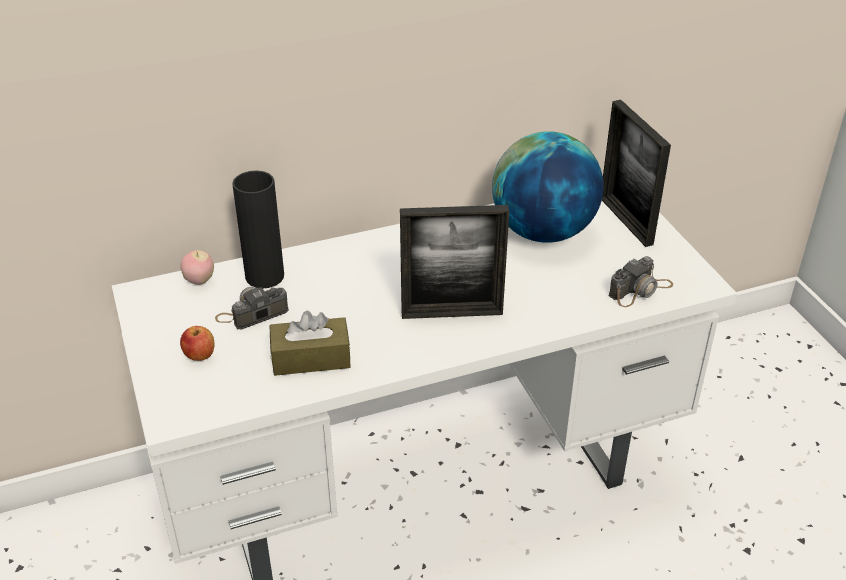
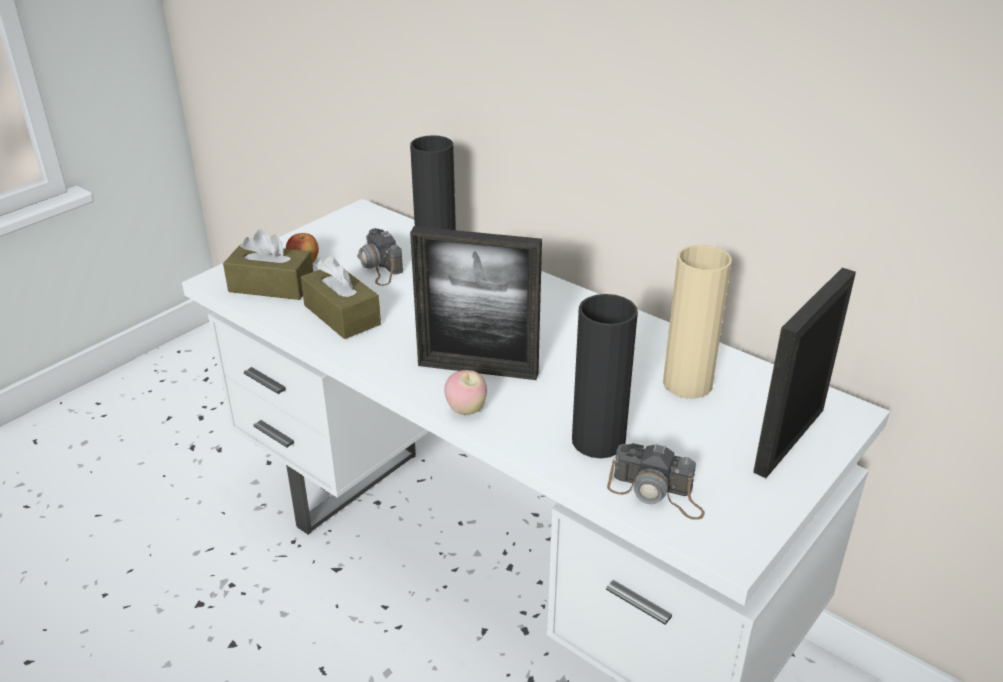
camera: 60 degrees right, 5 degrees down
apple [180,250,214,285] -> apple moved to [444,370,487,415]
camera [215,287,289,329] -> camera turned 150 degrees counterclockwise [357,228,403,286]
picture frame [400,205,509,319] -> picture frame turned 45 degrees counterclockwise [410,226,542,380]
globe [492,131,604,243] -> beige vase [663,245,732,398]
none -> brown tissue box [223,229,313,300]
none -> black vase [572,294,638,458]

